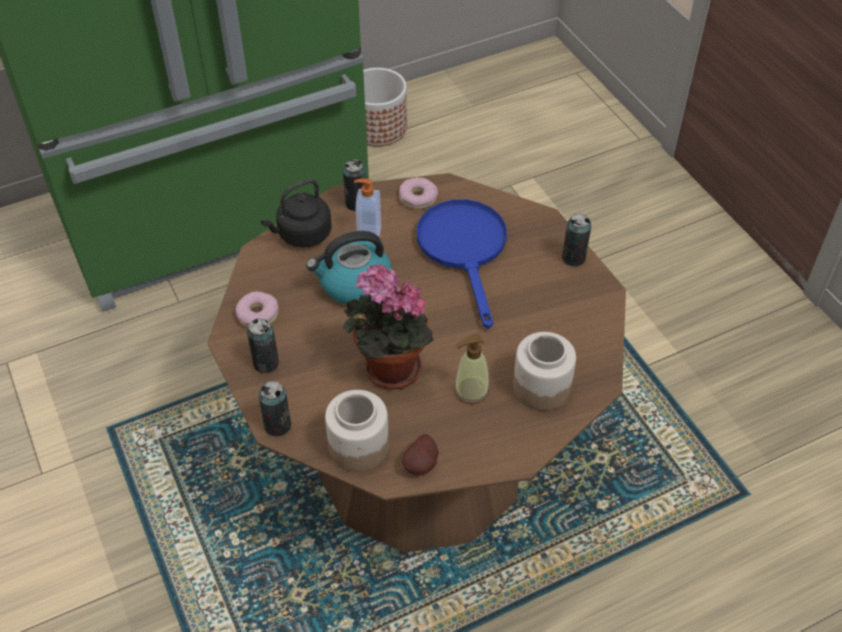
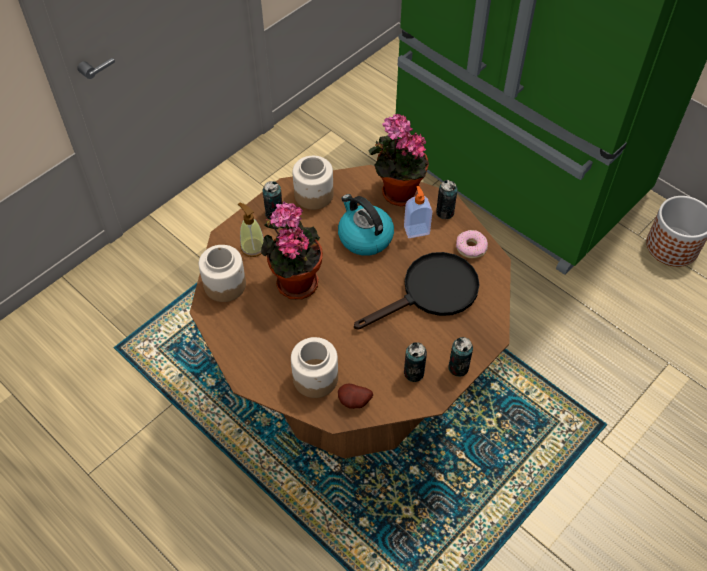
camera: 70 degrees right, 5 degrees up
donut [236,291,279,327] -> jar [292,156,334,210]
can [258,381,291,436] -> can moved to [404,343,427,382]
black kettle [261,179,332,247] -> potted plant [368,114,429,206]
potato [402,434,439,475] -> potato moved to [338,384,373,409]
blue frying pan [417,199,507,329] -> black frying pan [354,252,480,330]
soap dispenser [454,334,490,404] -> soap dispenser moved to [238,203,264,257]

